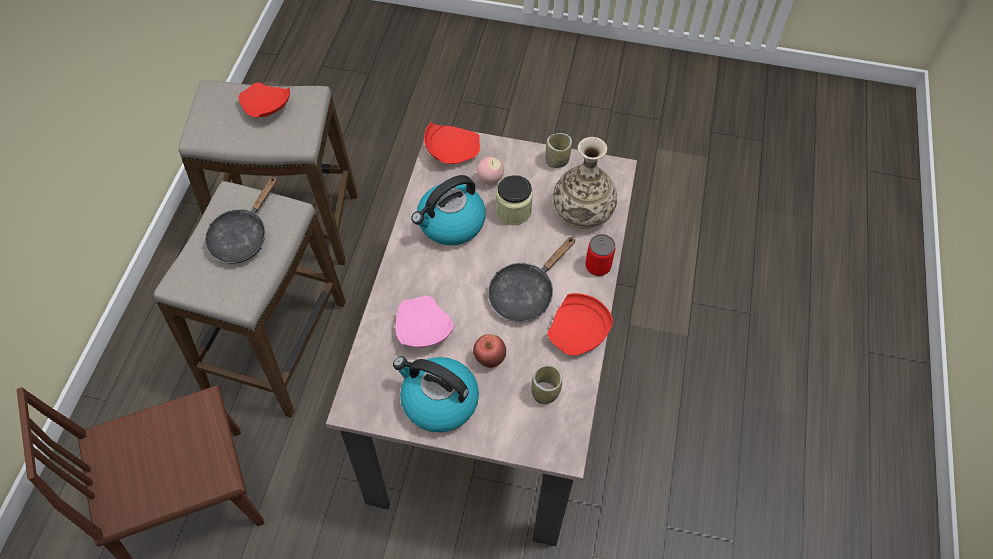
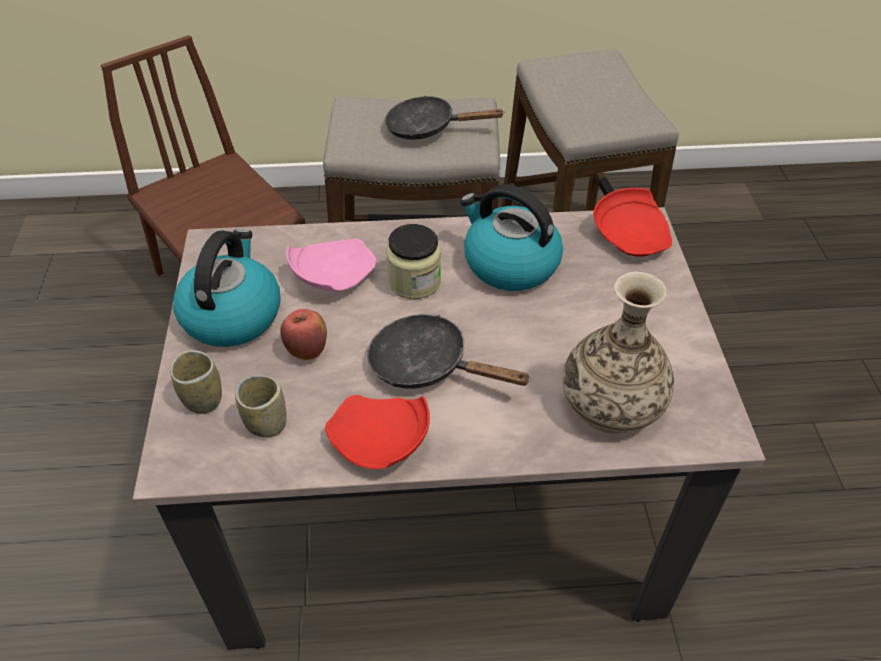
camera: 75 degrees right, 10 degrees down
red plate [239,83,290,117] -> none
apple [477,157,504,185] -> none
jar [495,175,533,225] -> jar moved to [386,224,441,299]
cup [546,133,572,168] -> cup moved to [170,350,222,414]
can [585,234,615,276] -> none

